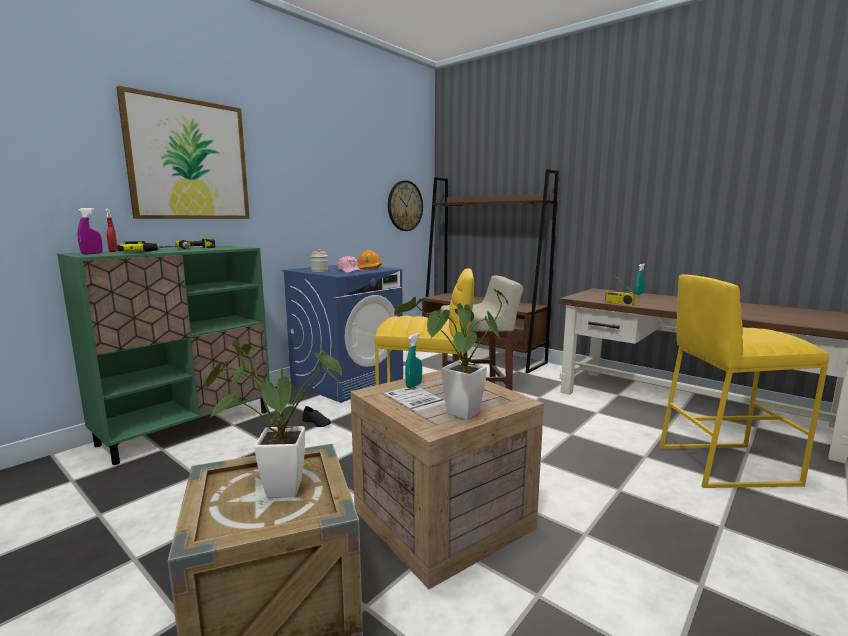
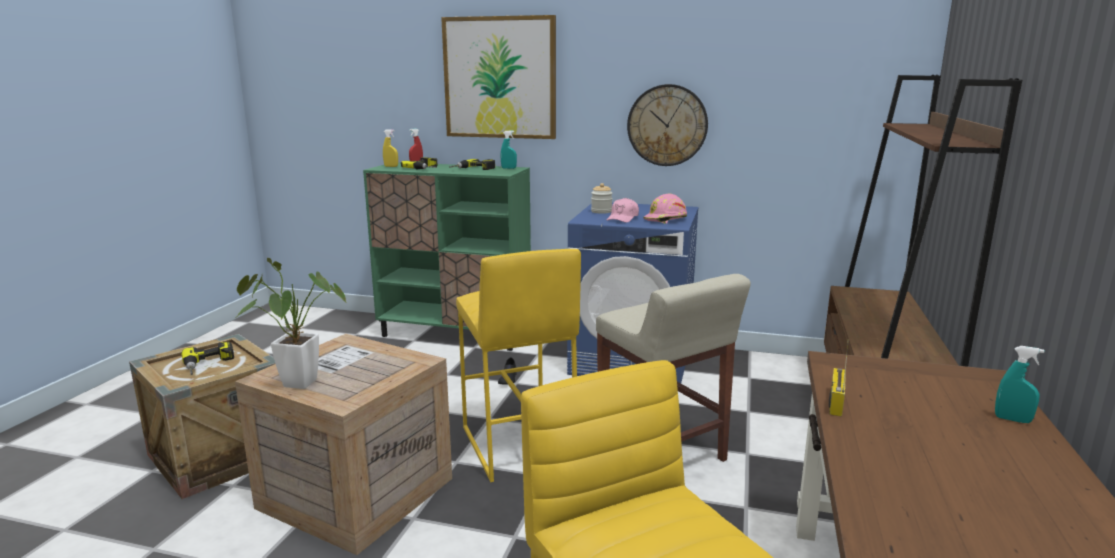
camera: 65 degrees right, 5 degrees up
purple spray bottle [78,208,103,255] -> yellow spray bottle [383,129,398,167]
potted plant [205,340,342,498] -> power drill [181,342,234,375]
orange hard hat [358,250,382,270] -> pink hard hat [643,193,687,224]
wall clock [388,180,423,231] -> wall clock moved to [627,84,708,166]
turquoise spray bottle [405,333,422,388] -> turquoise spray bottle moved to [501,131,517,169]

